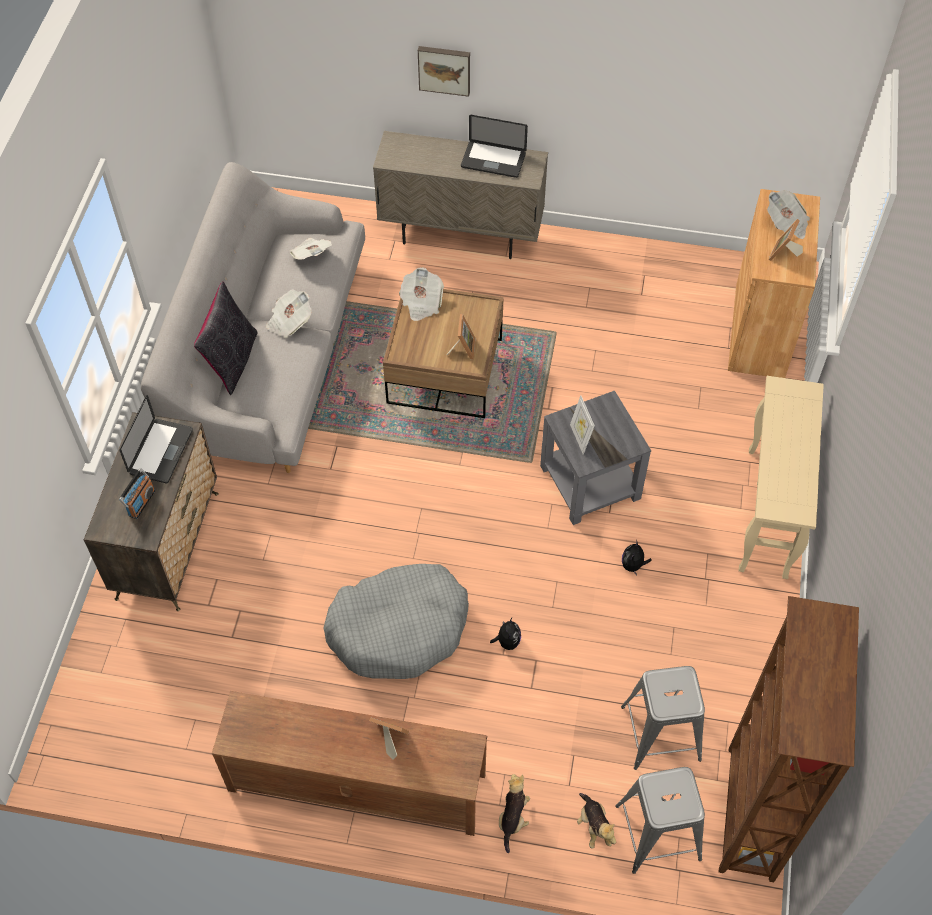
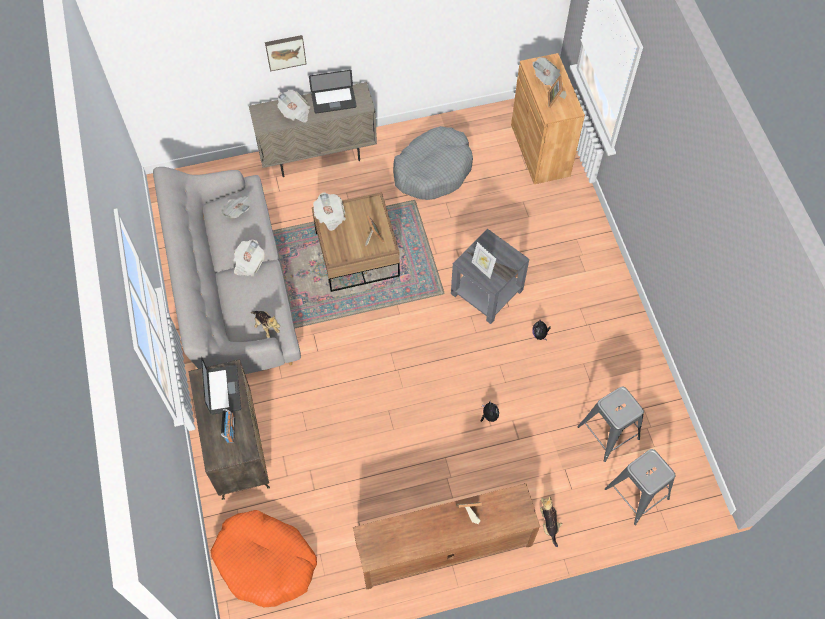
camera: 25 degrees left, 5 degrees up
black pillow [194,281,258,395] -> none
grey dog bed [323,564,469,679] -> grey dog bed moved to [393,126,473,200]
plush toy [577,793,616,849] -> plush toy moved to [251,311,280,338]
brown bookcase [719,596,859,882] -> none
beige console table [739,376,824,579] -> none
none -> orange dog bed [211,510,317,607]
none -> newspaper [277,90,310,123]

